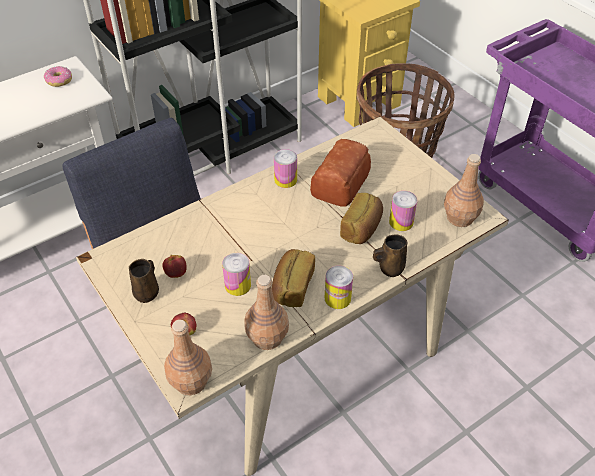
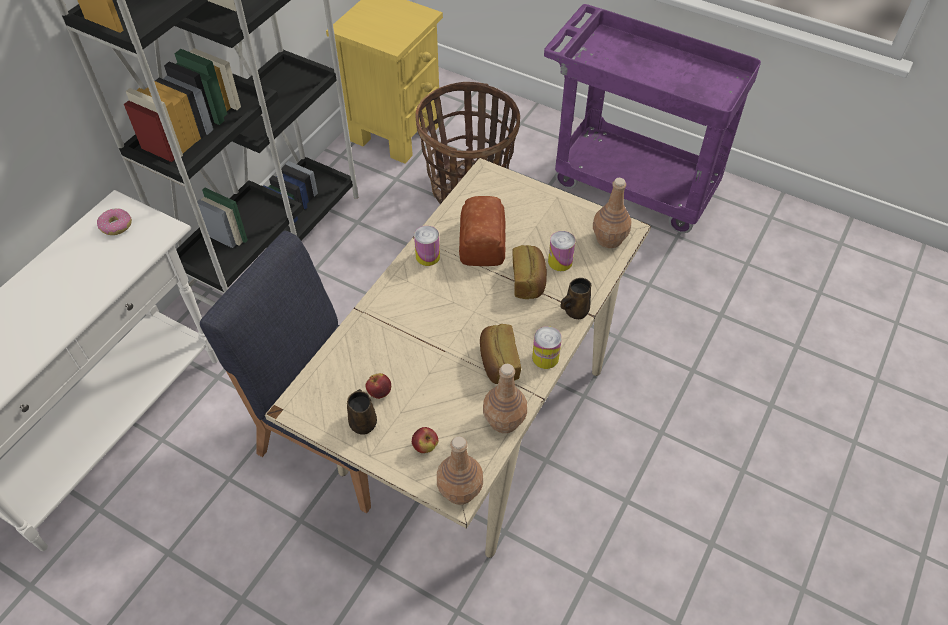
camera: 25 degrees left, 5 degrees up
can [222,253,251,296] -> none

